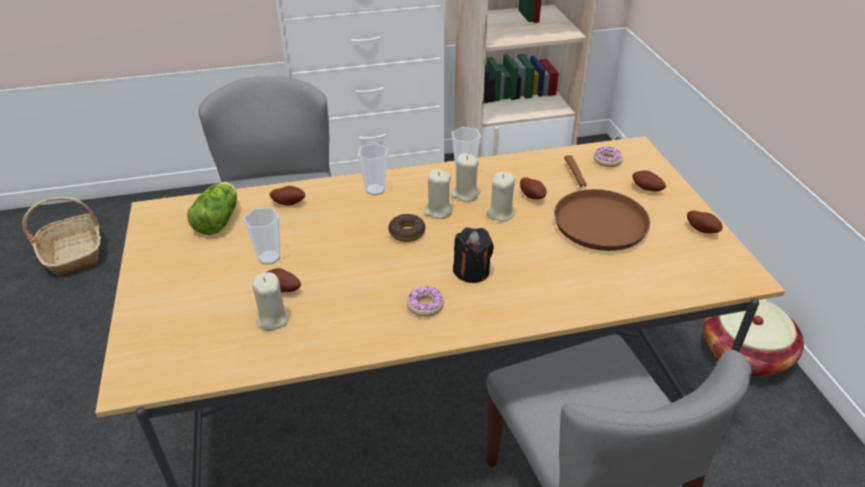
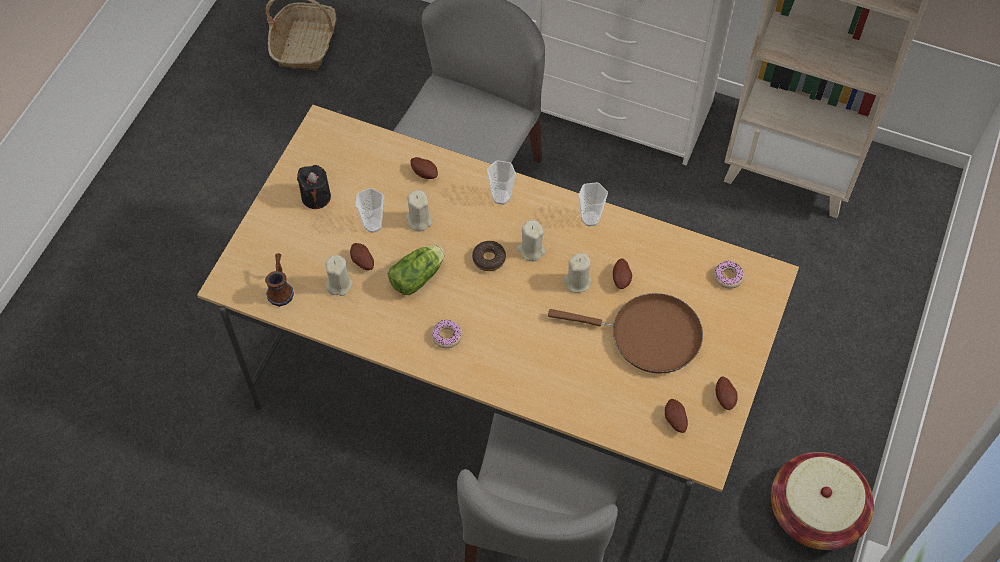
camera: 35 degrees right, 20 degrees up
lettuce [187,182,237,235] -> lettuce moved to [388,245,445,295]
beige candle [451,153,480,202] -> beige candle moved to [405,190,432,232]
black candle [453,227,494,283] -> black candle moved to [297,165,331,209]
brown frying pan [554,155,650,251] -> brown frying pan turned 105 degrees counterclockwise [548,293,703,374]
potato [632,170,666,192] -> potato moved to [665,399,688,433]
none -> mug [265,253,294,307]

